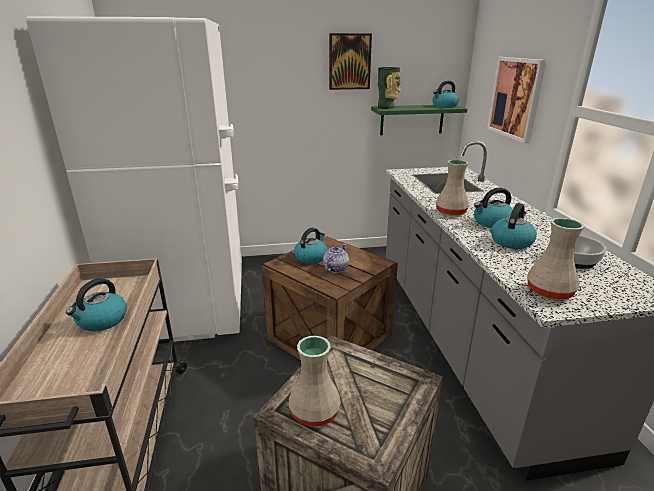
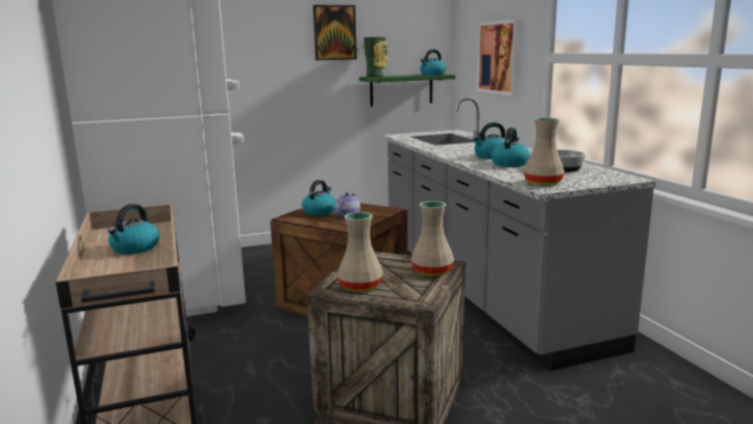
camera: 10 degrees left, 10 degrees down
beige vase [436,160,469,216] -> beige vase moved to [411,201,454,276]

